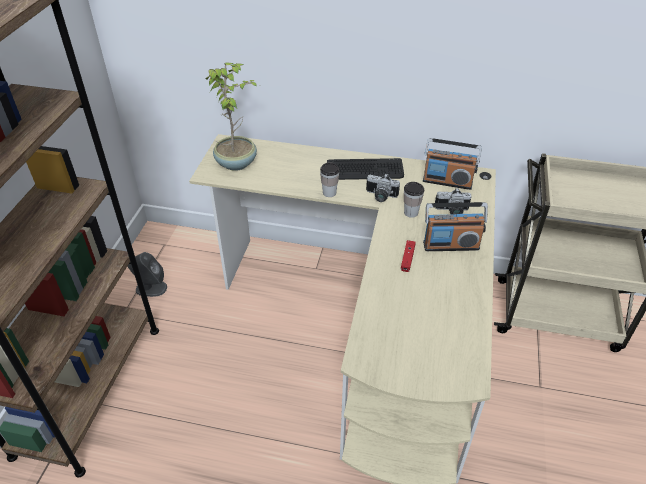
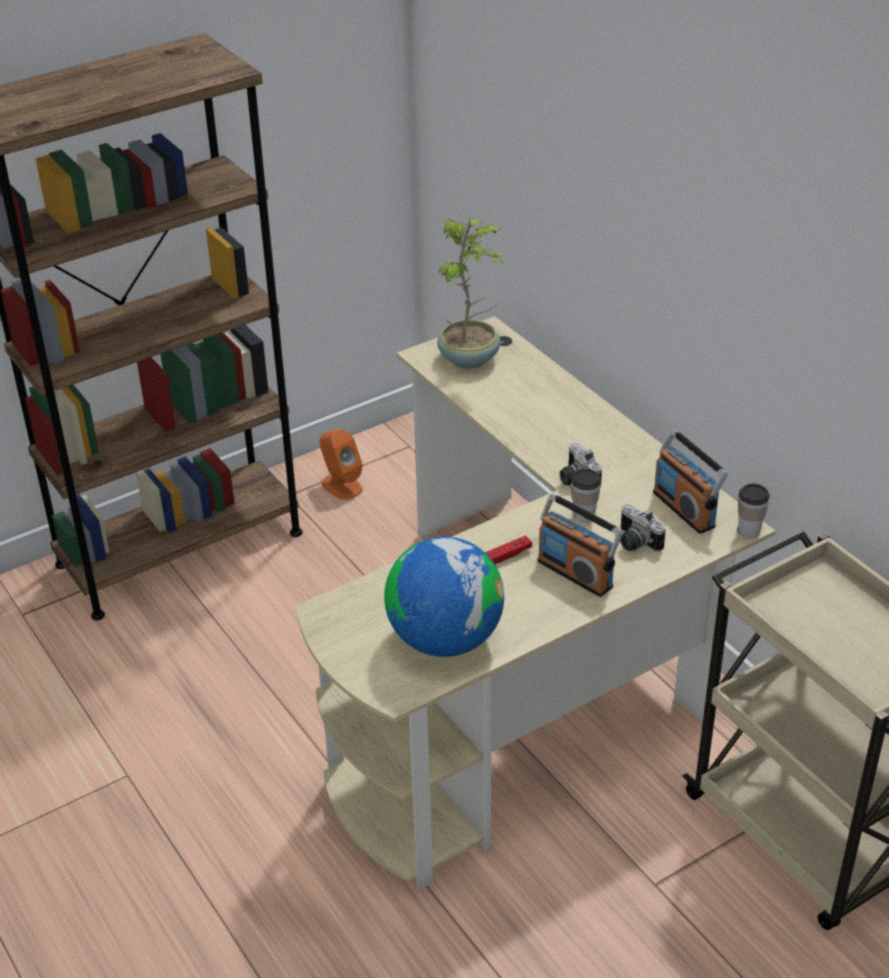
camera: 45 degrees right, 5 degrees down
grey speaker [127,252,167,297] -> orange speaker [319,429,363,500]
cup [320,162,339,197] -> cup moved to [738,483,769,538]
keyboard [327,158,404,180] -> none
none -> globe [384,537,504,657]

